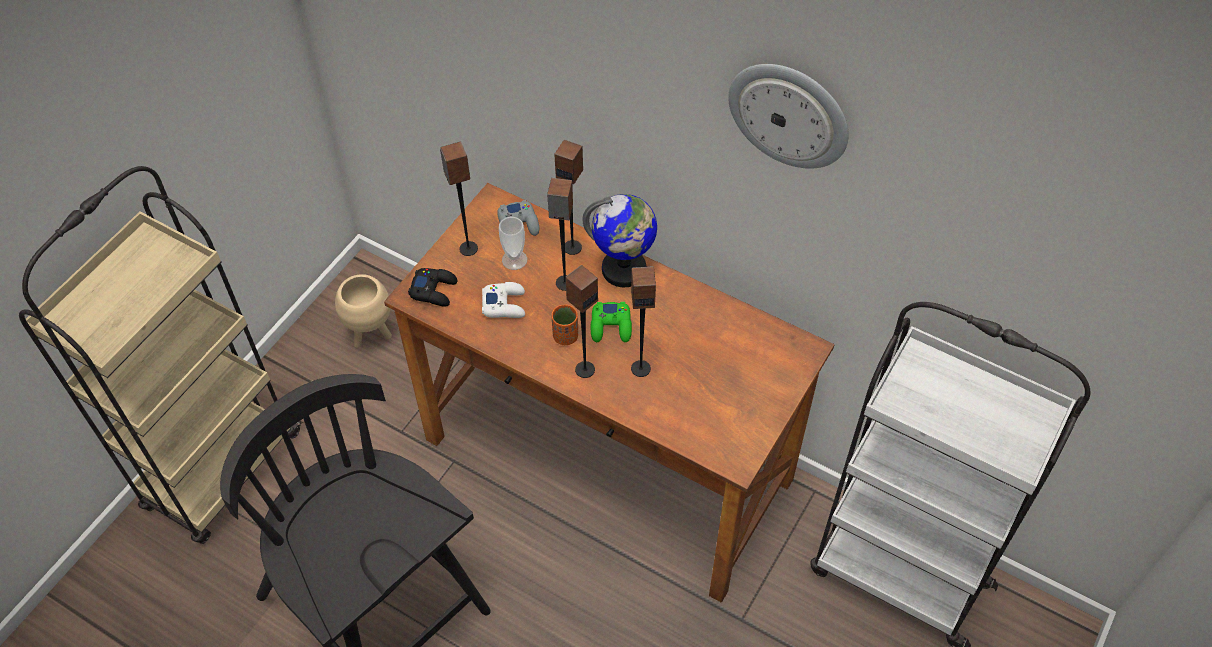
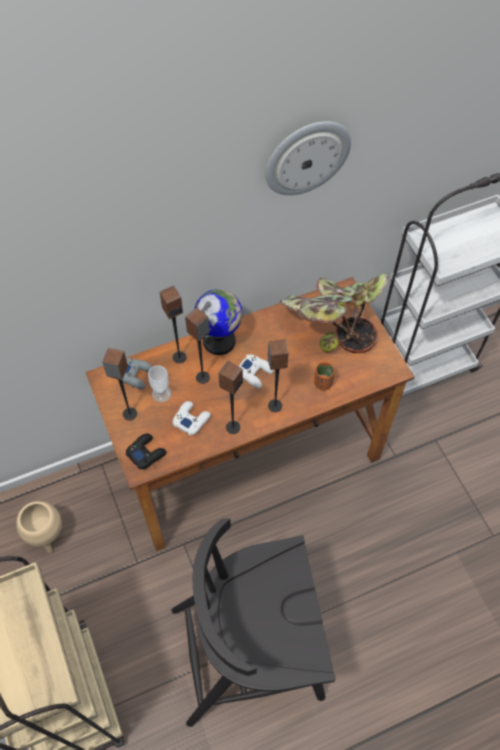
camera: 55 degrees left, 5 degrees up
orange cup [552,305,578,345] -> orange cup moved to [314,362,335,390]
green game controller [591,302,632,342] -> white game controller [239,354,274,389]
speaker [631,266,656,377] -> speaker moved to [218,361,243,434]
none -> potted plant [280,274,389,353]

